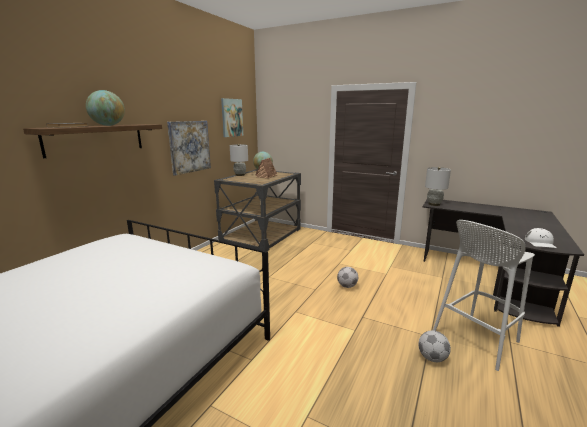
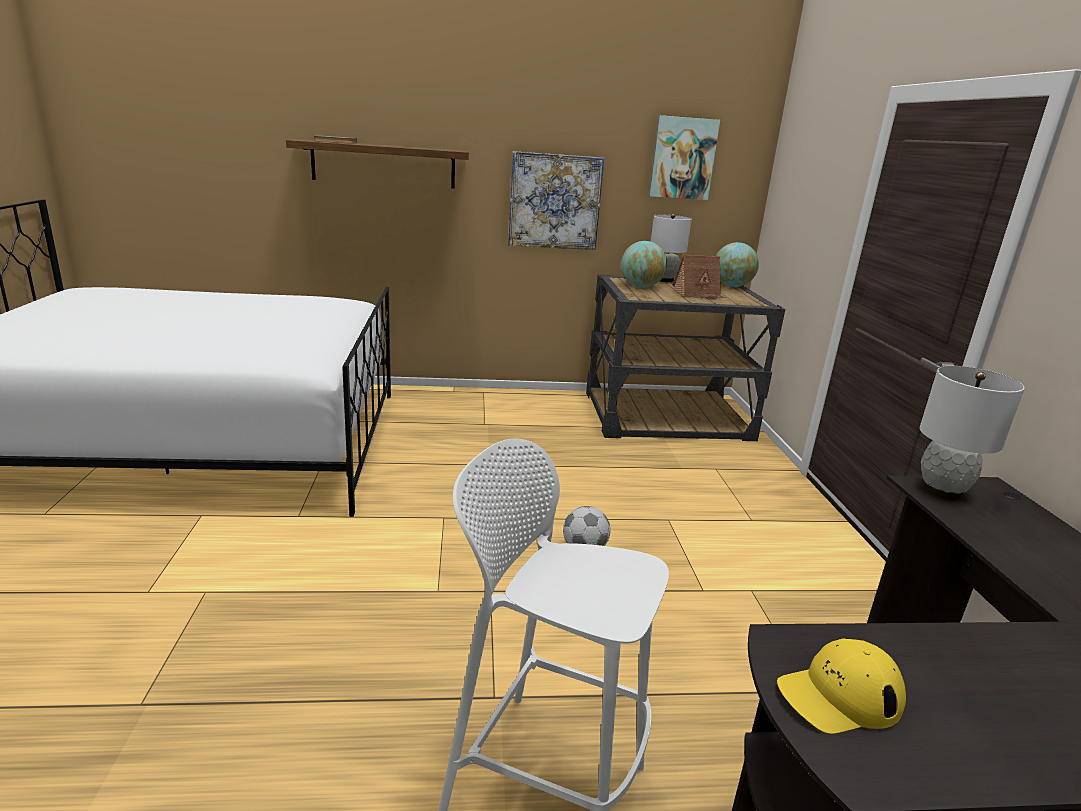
camera: 55 degrees right, 5 degrees up
globe [86,90,125,126] -> globe moved to [621,241,667,288]
football [418,330,451,362] -> none
white cap [525,228,556,248] -> yellow cap [777,639,906,734]

